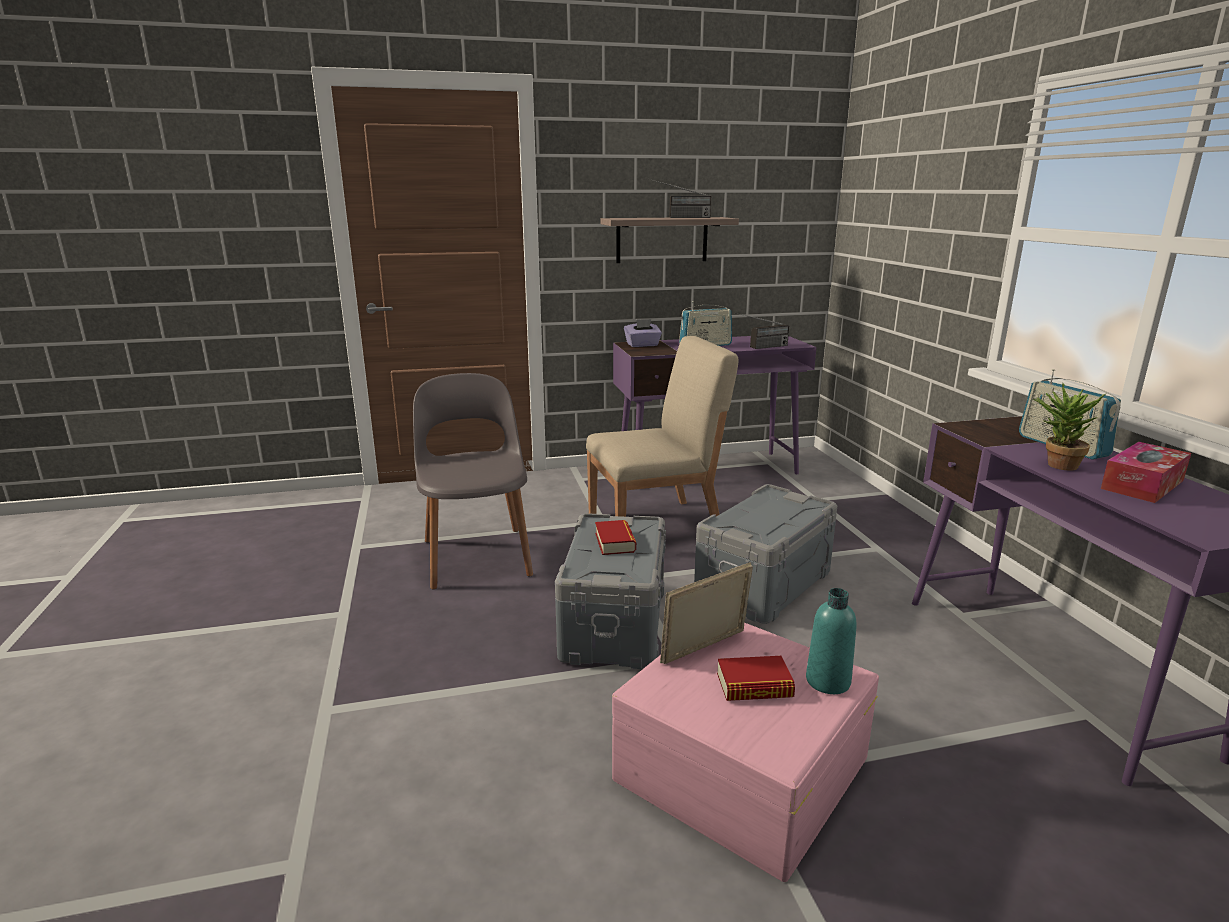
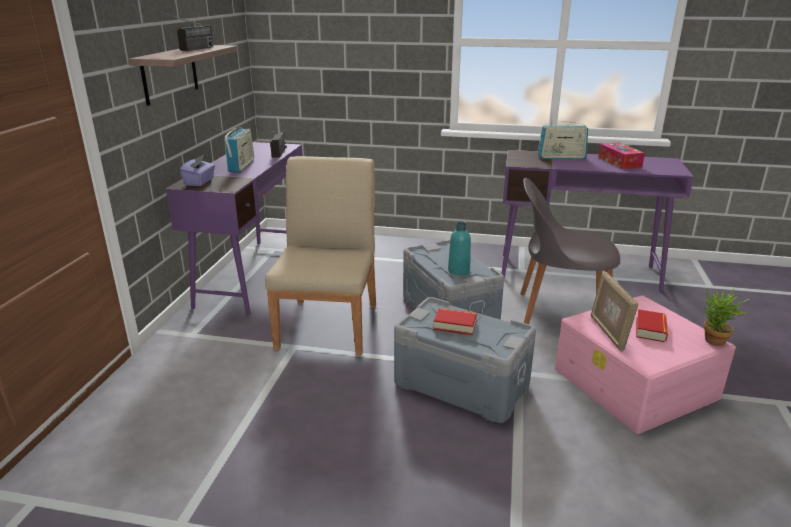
camera: 65 degrees left, 5 degrees up
grey chair [413,373,533,589] -> grey chair moved to [520,178,620,324]
turquoise bottle [806,588,857,694] -> turquoise bottle moved to [448,222,471,275]
potted plant [1033,383,1105,471] -> potted plant moved to [704,289,750,346]

